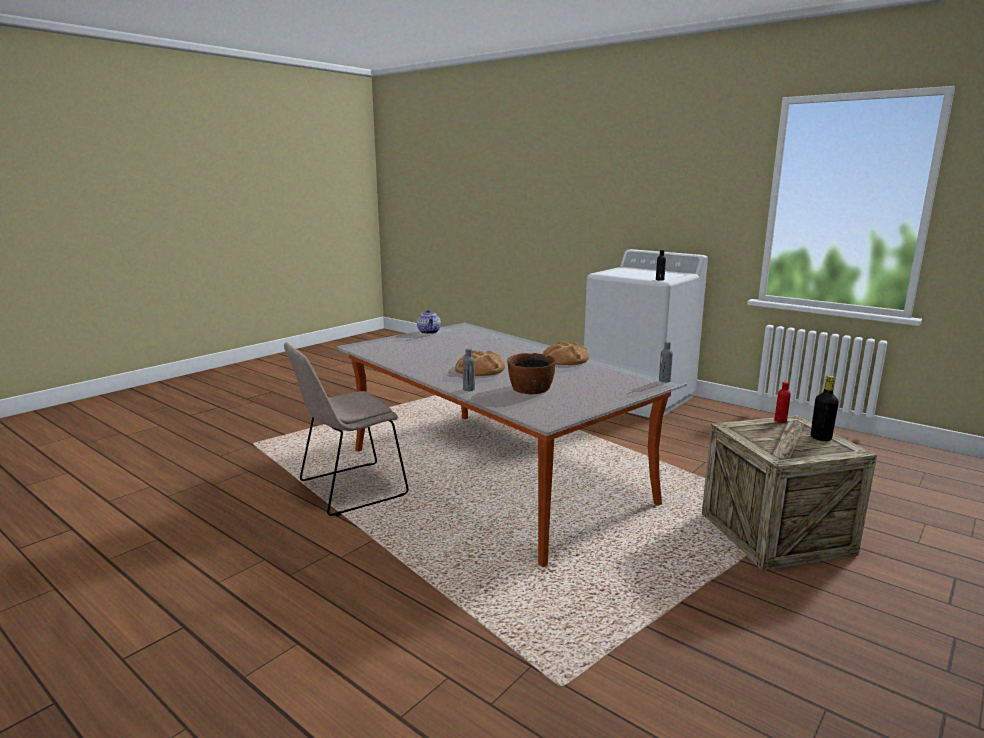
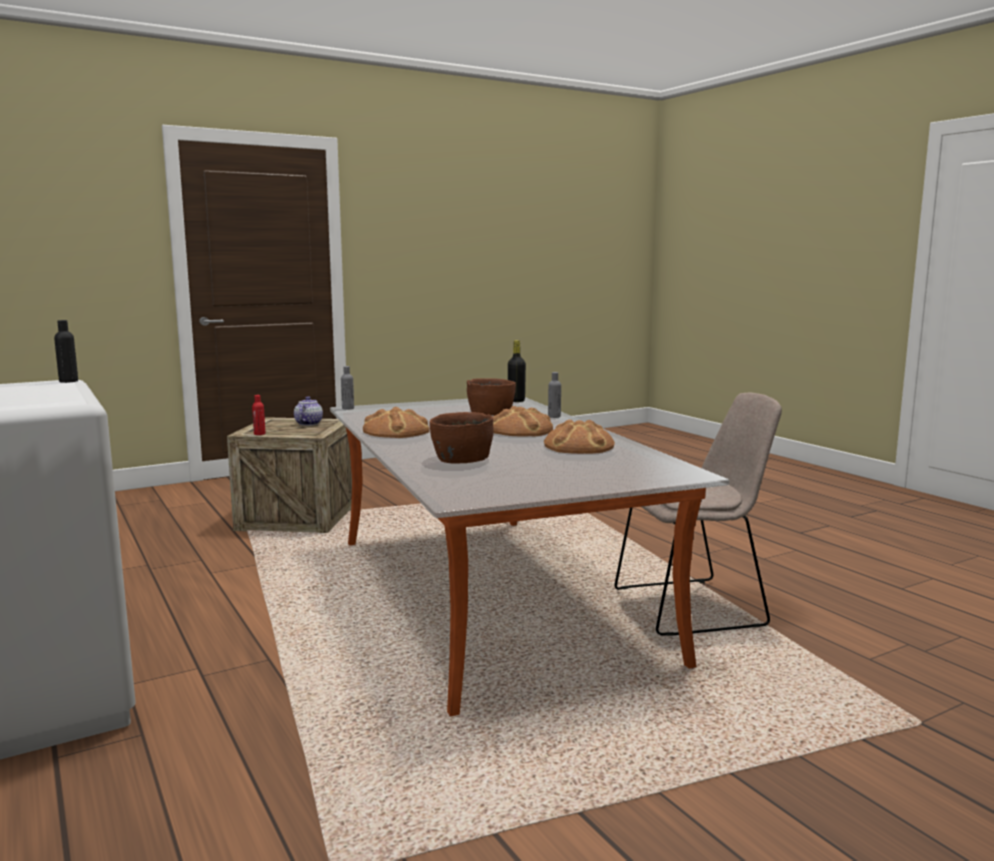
camera: 160 degrees left, 5 degrees down
teapot [417,310,441,334] -> teapot moved to [294,396,323,426]
black bottle [811,376,839,441] -> black bottle moved to [508,340,526,402]
none -> brown bowl [429,412,494,464]
none -> bread [544,419,615,454]

